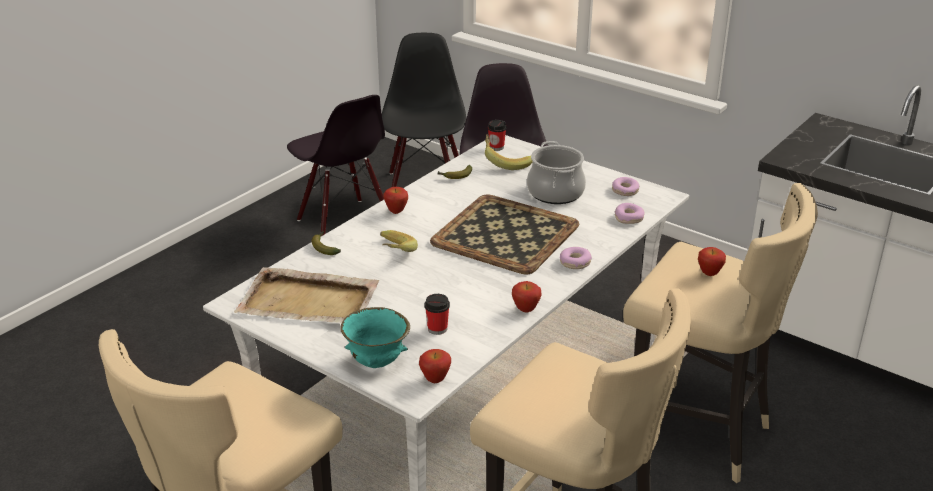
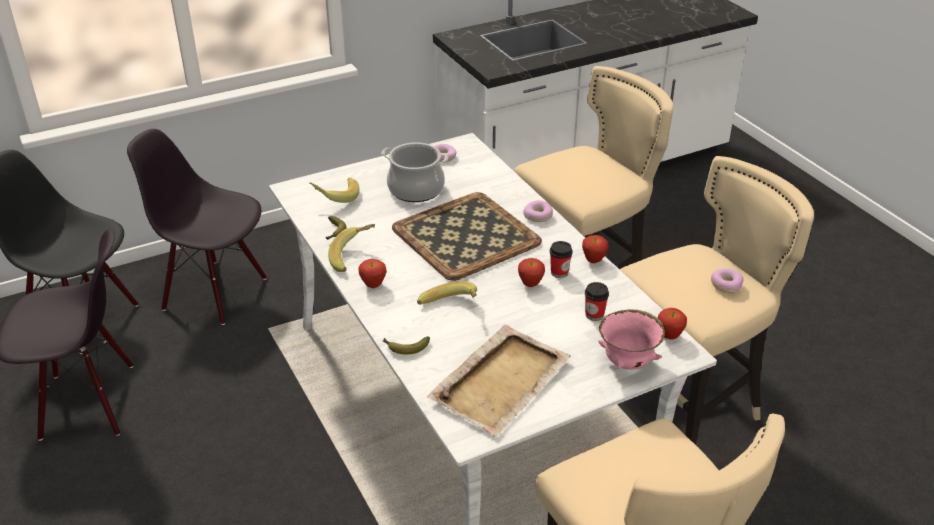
camera: 65 degrees left, 5 degrees up
turquoise bowl [341,307,410,368] -> pink bowl [599,309,665,370]
cup [487,120,507,151] -> cup moved to [550,241,573,278]
donut [615,203,645,224] -> donut moved to [711,268,744,293]
apple [698,247,726,276] -> apple moved to [518,258,545,287]
none -> banana [328,224,375,272]

